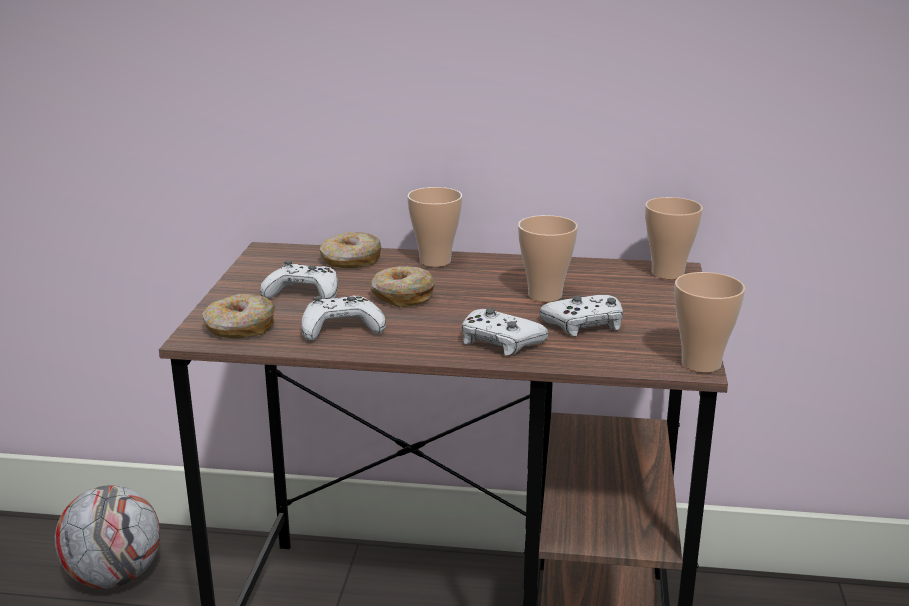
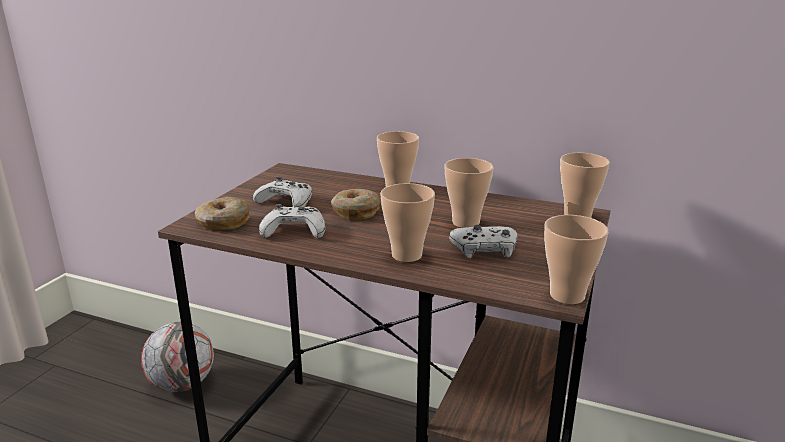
camera: 15 degrees right, 0 degrees up
donut [320,232,381,268] -> none
white game controller [462,308,548,356] -> cup [380,183,435,262]

